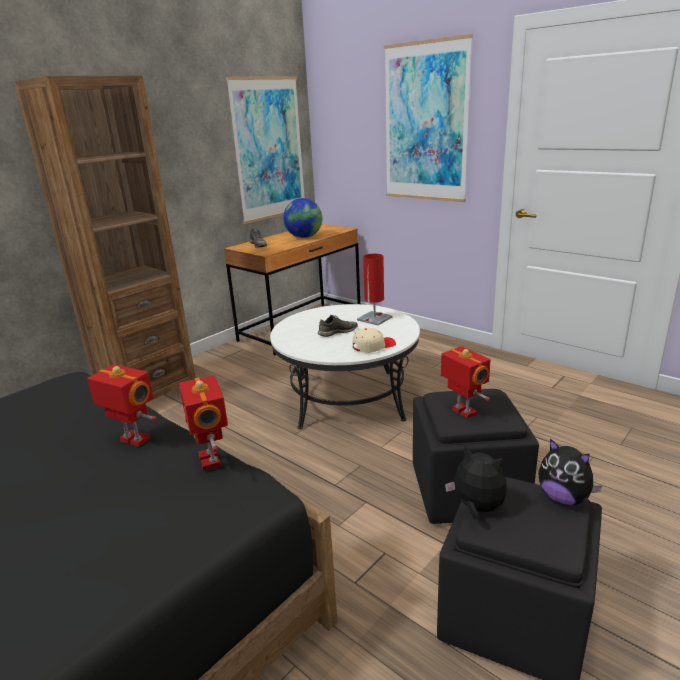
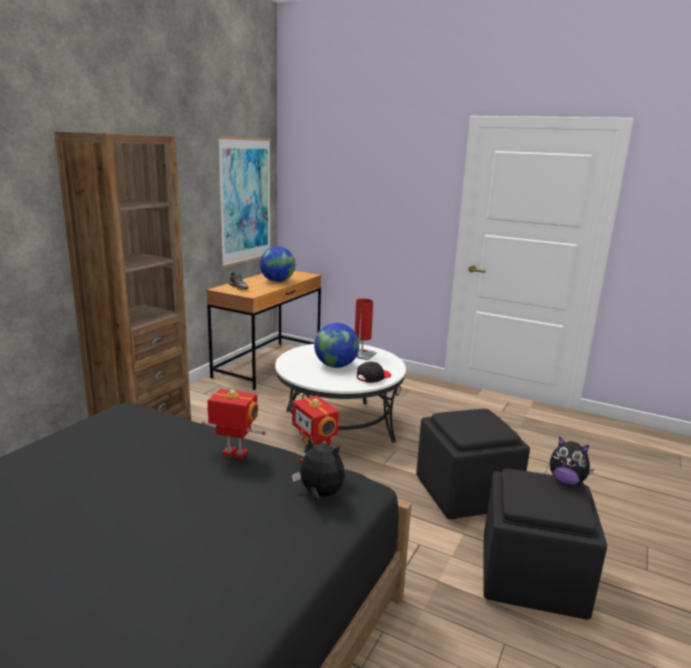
camera: 15 degrees left, 5 degrees down
grey shoe [318,315,358,337] -> globe [314,323,359,368]
beige cap [353,328,396,353] -> black cap [357,362,391,383]
picture [384,34,473,202] -> none
toy robot [440,346,490,418] -> none
plush toy [445,445,507,519] -> plush toy moved to [292,438,345,501]

